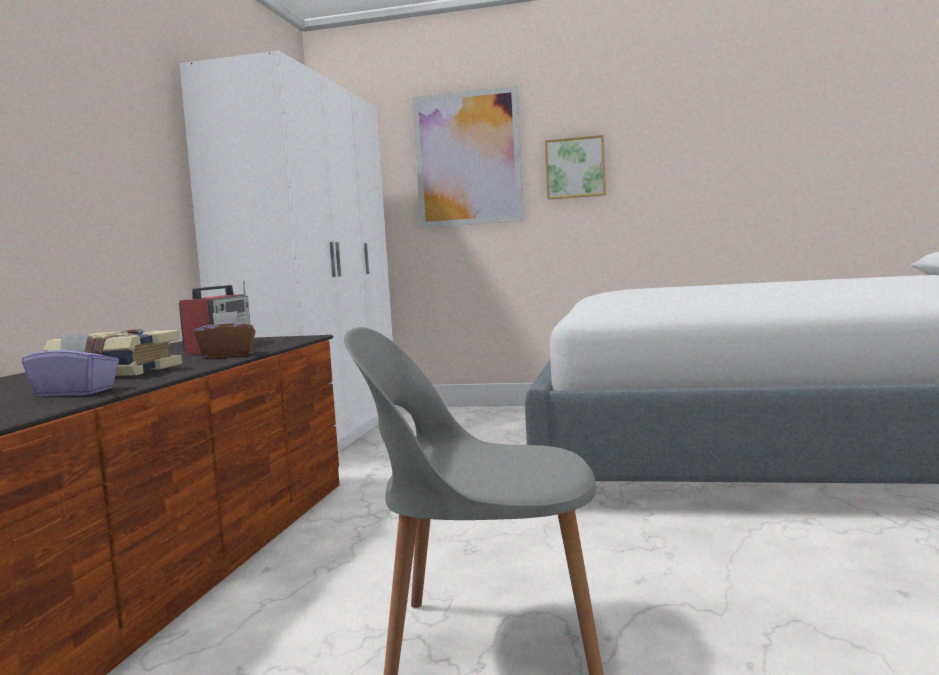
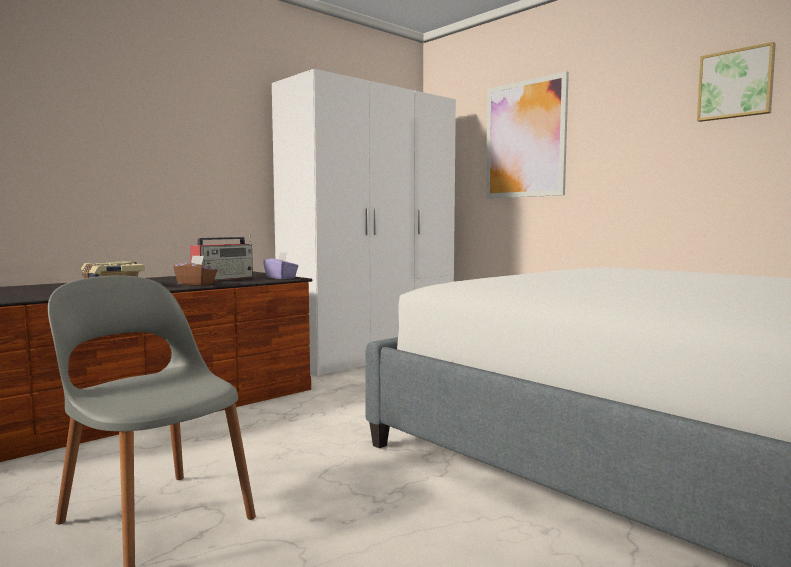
camera: 35 degrees right, 0 degrees up
purple tissue box [22,333,119,396] -> purple tissue box moved to [263,252,299,279]
picture [545,135,606,200] -> picture moved to [697,42,776,122]

